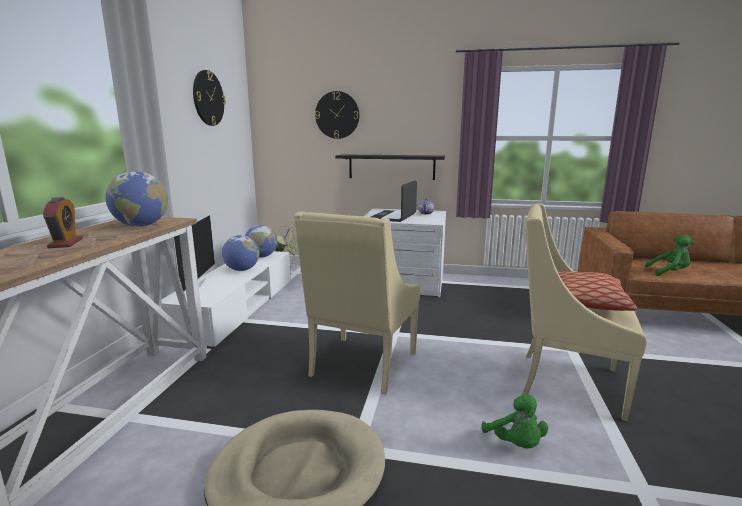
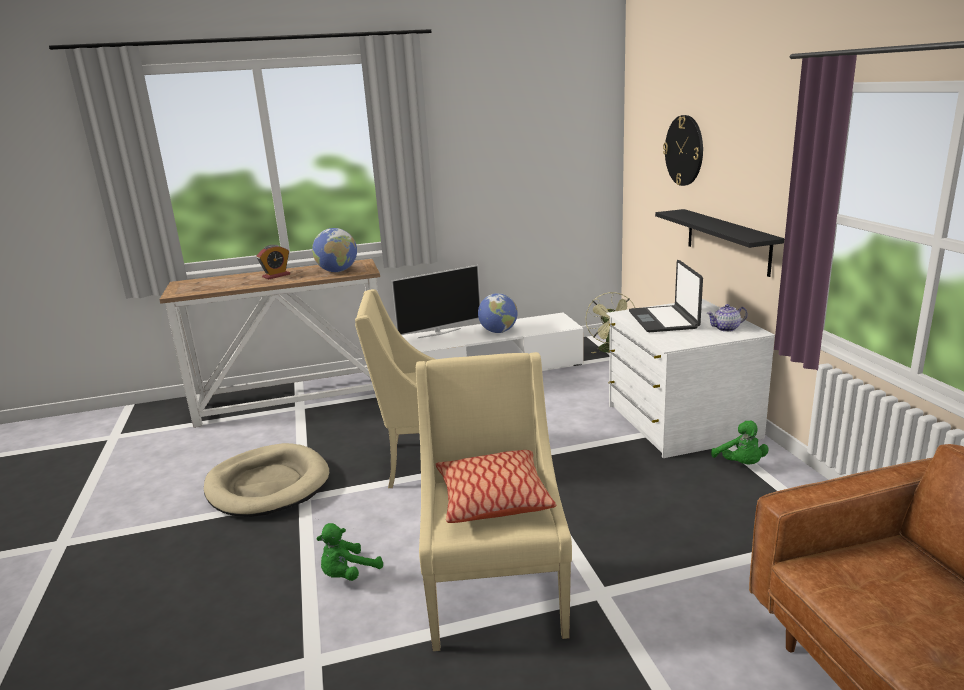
camera: 65 degrees right, 5 degrees up
wall clock [193,70,226,126] -> none
globe [245,225,278,257] -> none
laptop [371,181,417,222] -> laptop turned 90 degrees counterclockwise [629,260,703,332]
green plush toy [645,235,695,276] -> green plush toy moved to [711,421,769,465]

